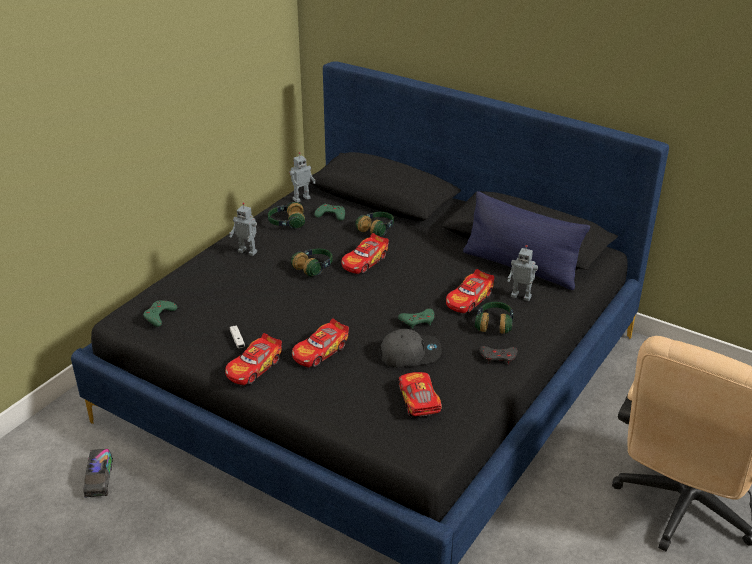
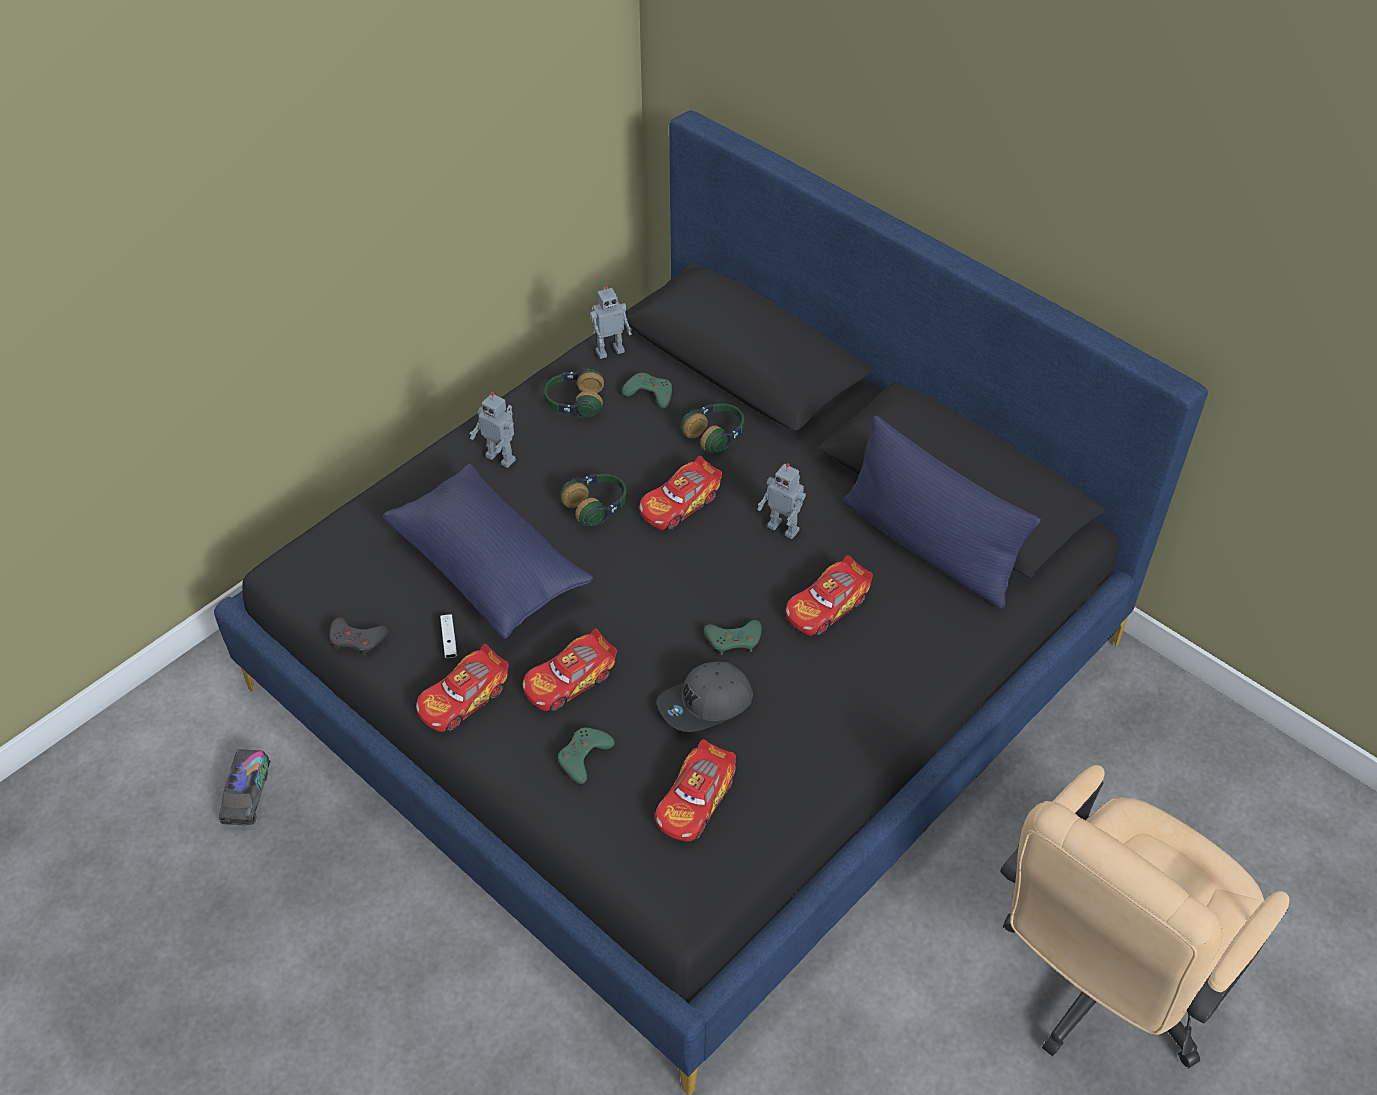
camera: 10 degrees right, 15 degrees up
green game controller [143,300,177,327] -> green game controller moved to [558,727,615,784]
grey cap [379,329,442,367] -> grey cap turned 150 degrees clockwise [657,662,753,732]
toy car [399,372,442,416] -> toy car turned 150 degrees counterclockwise [655,740,736,842]
headphones [475,302,513,334] -> none
grey game controller [479,346,518,365] -> grey game controller moved to [329,618,388,655]
toy robot [507,245,538,301] -> toy robot moved to [757,463,806,539]
none -> blue pillow [383,464,593,639]

